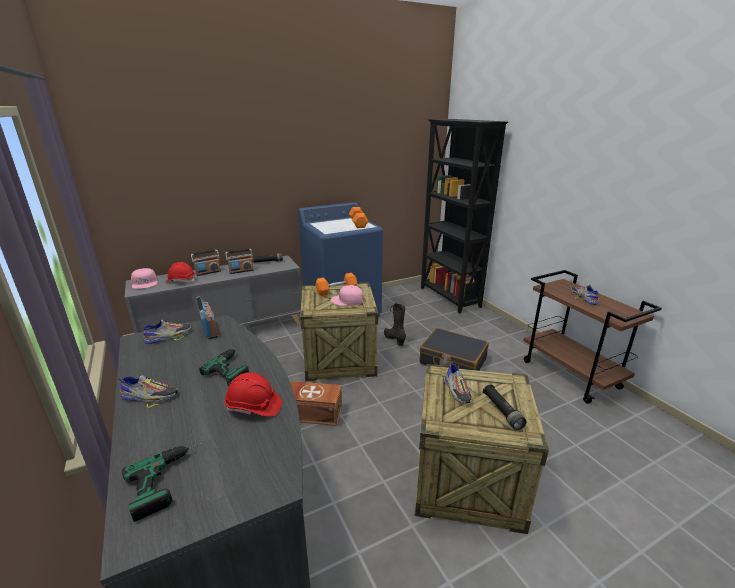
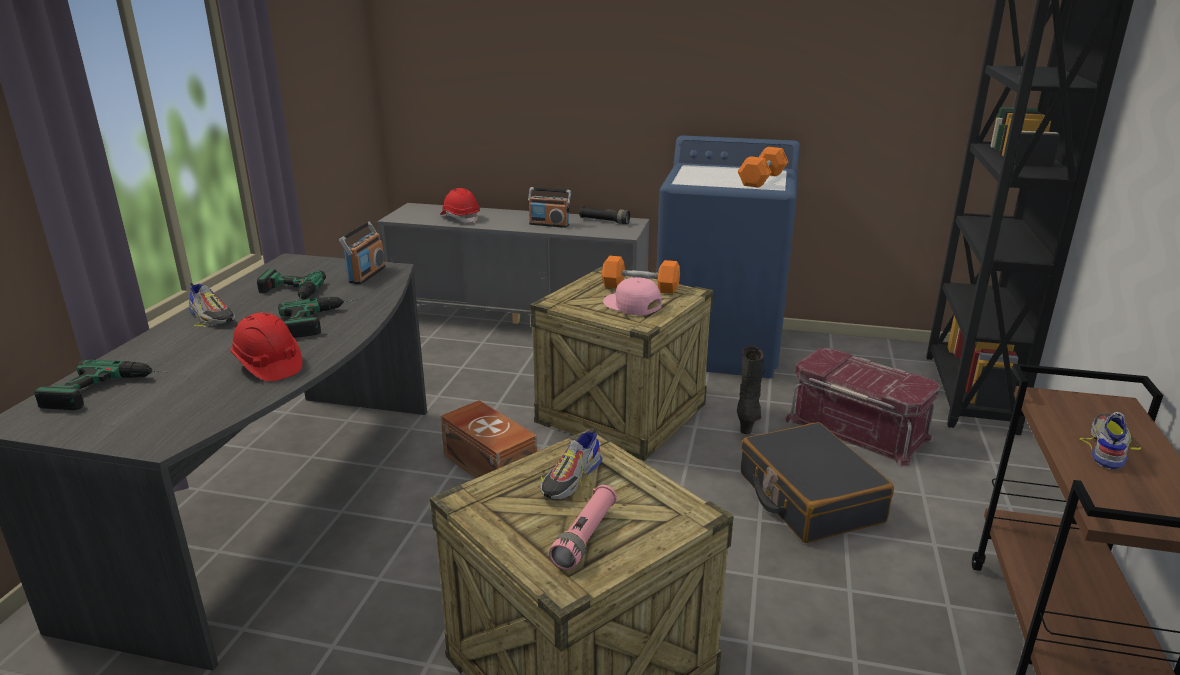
camera: 40 degrees right, 0 degrees up
pink cap [131,268,157,289] -> none
shoe [141,320,191,344] -> none
radio [191,250,221,276] -> none
black flashlight [483,384,527,430] -> pink flashlight [549,485,617,570]
none -> power drill [257,269,326,301]
none -> red storage box [785,348,940,466]

